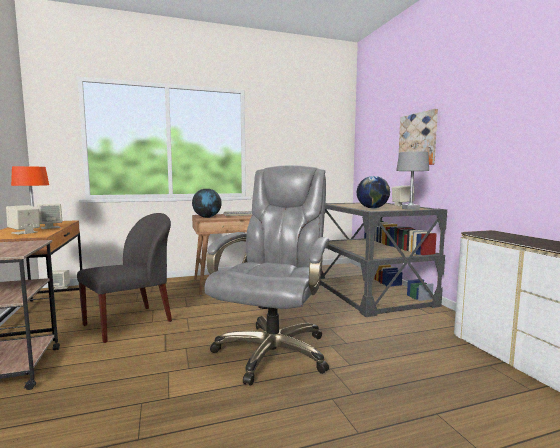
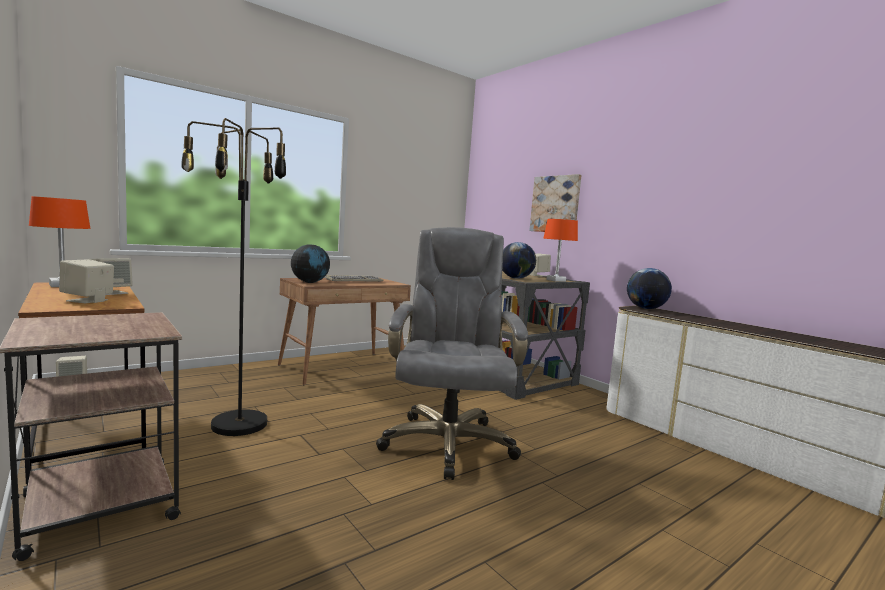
camera: 20 degrees left, 0 degrees up
grey chair [77,213,172,343] -> floor lamp [181,118,286,436]
grey table lamp [396,151,429,210] -> orange table lamp [544,219,578,282]
none -> globe [627,268,672,309]

